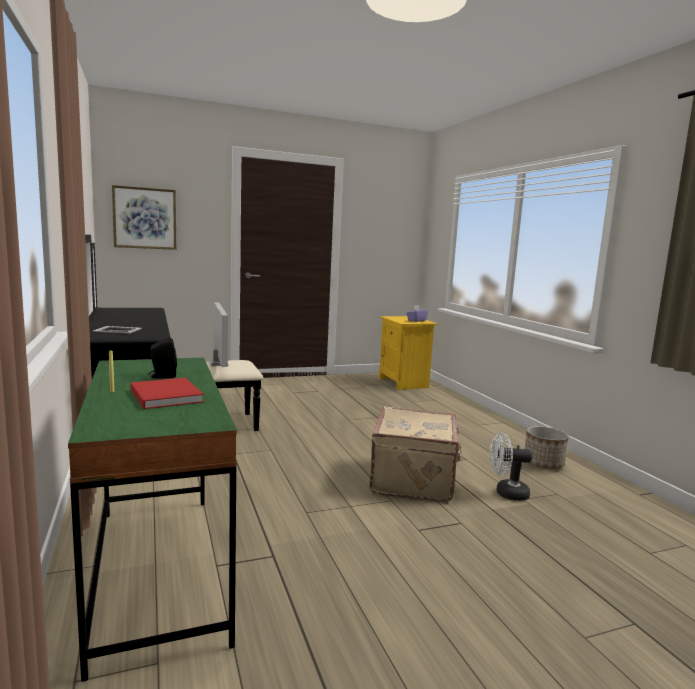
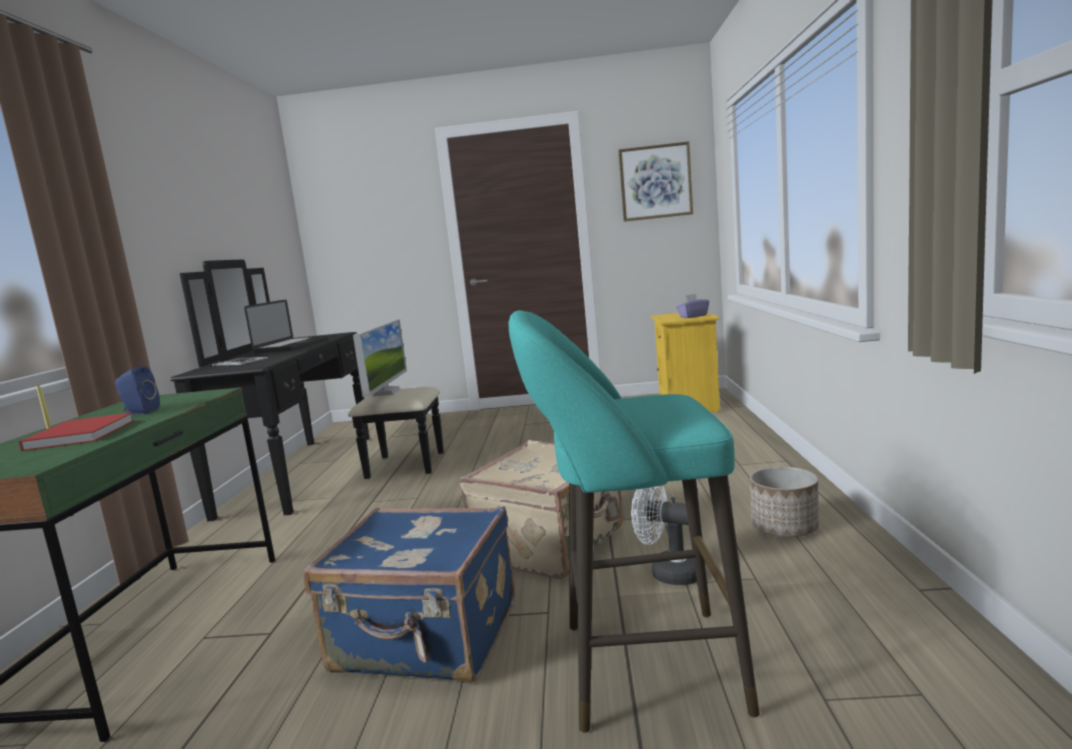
camera: 25 degrees right, 0 degrees up
picture [112,185,176,250] -> picture moved to [618,141,693,222]
black speaker [148,337,177,378] -> blue speaker [115,366,160,414]
none -> laptop [244,300,328,353]
none -> blue suitcase [303,506,515,682]
none -> turquoise stool [509,310,760,733]

